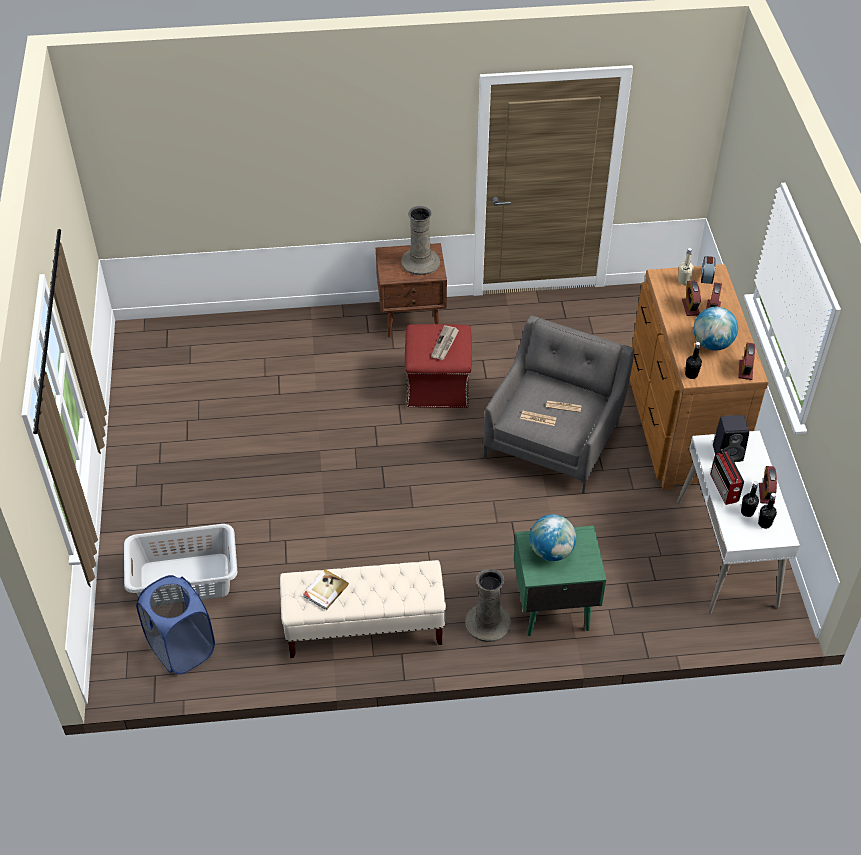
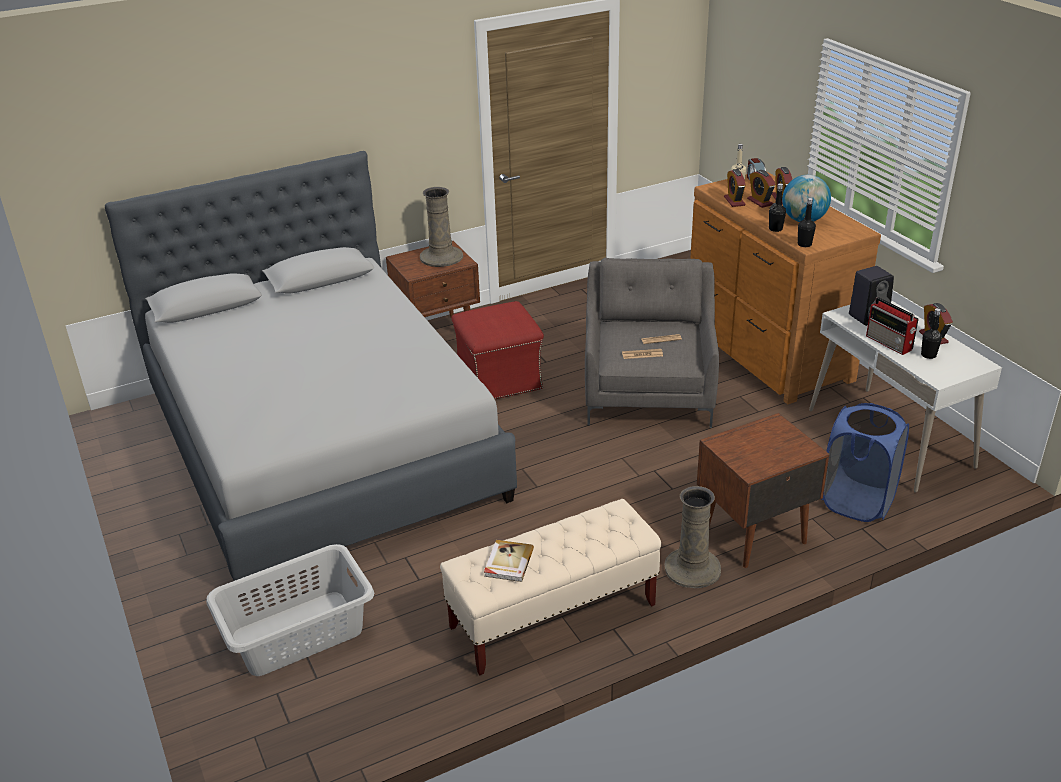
camera: 20 degrees left, 15 degrees down
blue laundry basket [136,575,215,674] -> blue laundry basket moved to [821,403,909,522]
newspaper [431,325,459,360] -> none
green nightstand [514,526,606,636] -> brown nightstand [697,413,830,568]
globe [530,514,576,561] -> none
alarm clock [738,343,755,380] -> alarm clock moved to [724,169,746,207]
black bottle [758,493,777,529] -> black bottle moved to [769,183,786,232]
none -> grey bed [105,151,517,594]

